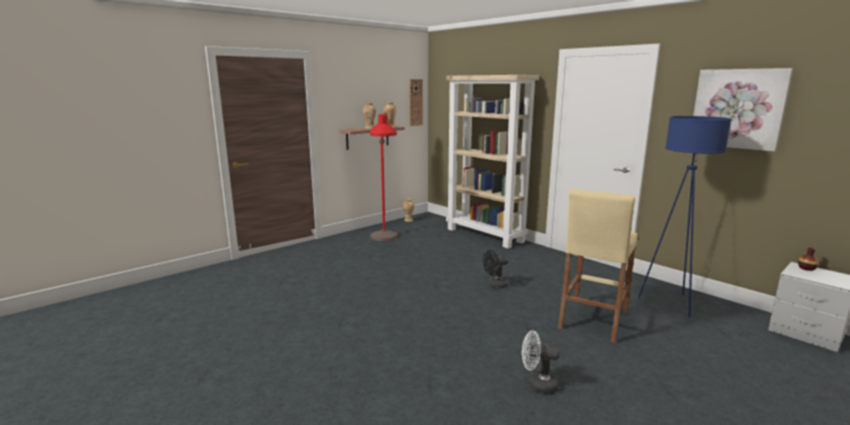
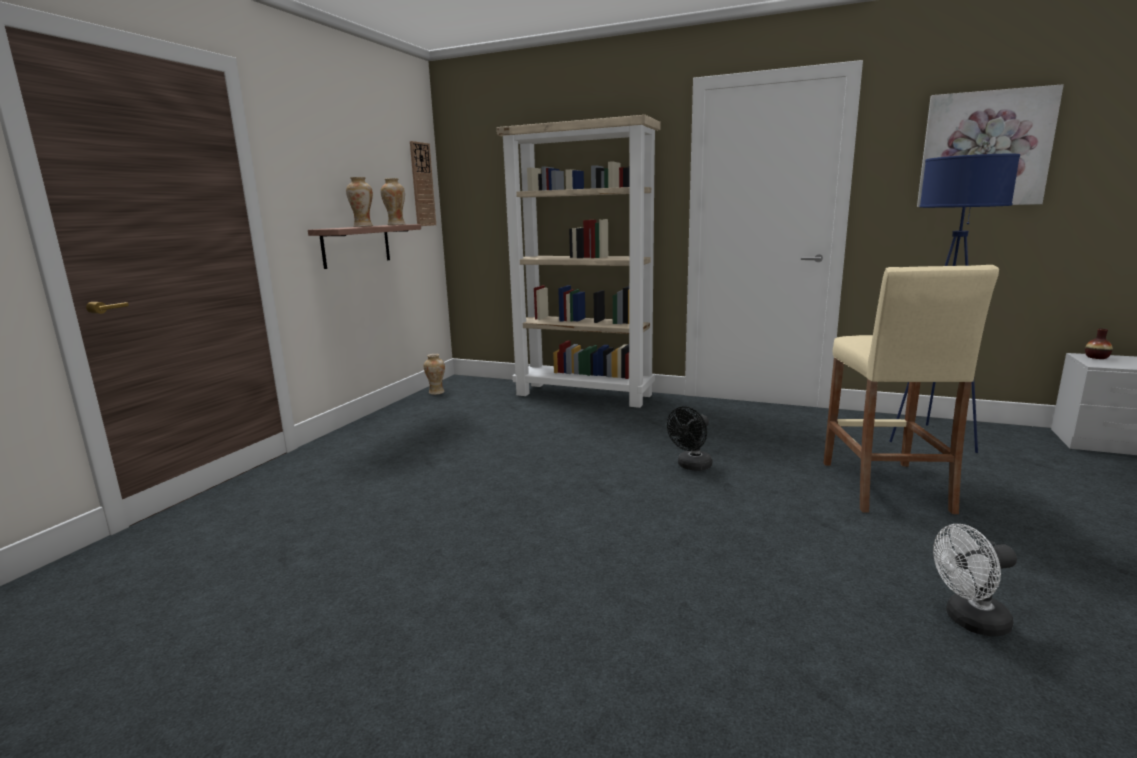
camera: 25 degrees left, 0 degrees up
red floor lamp [370,114,398,241] -> none

